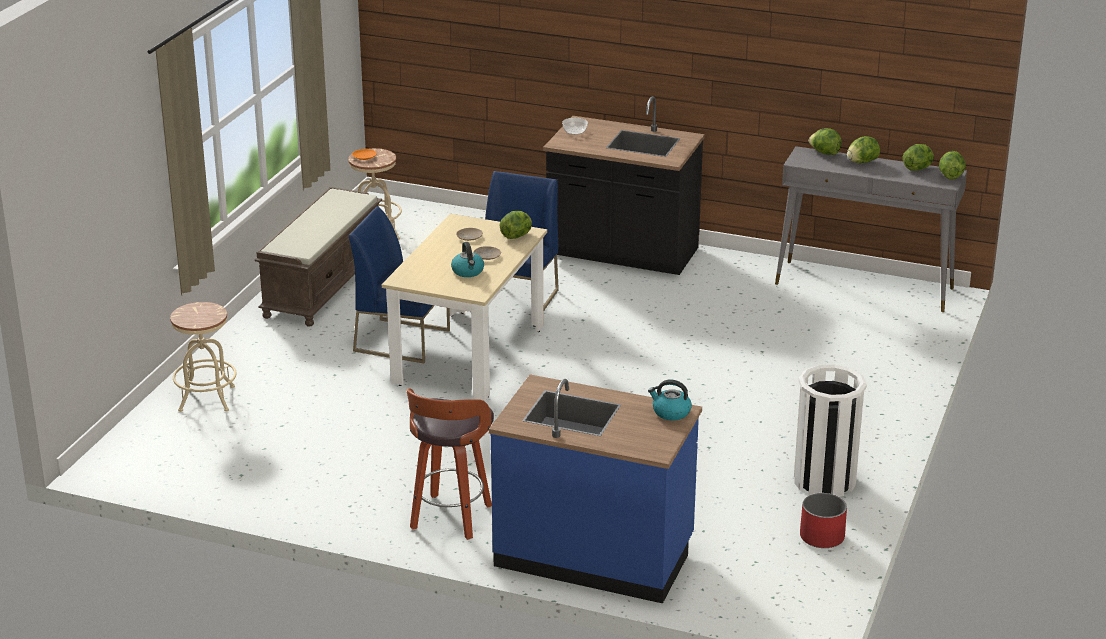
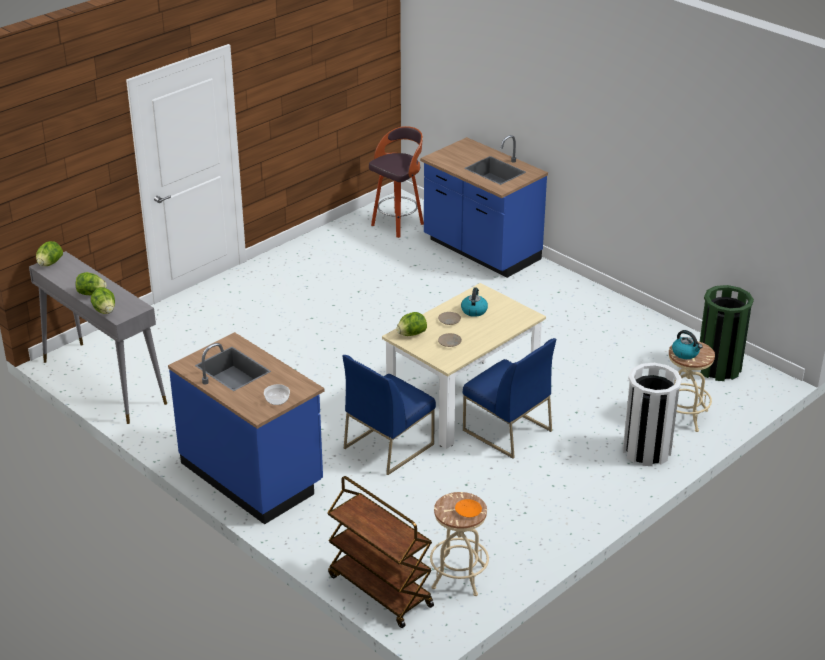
camera: 155 degrees left, 5 degrees up
brown bench [254,187,382,327] -> none
stool [407,388,494,540] -> stool moved to [369,126,424,238]
black counter [543,96,705,275] -> blue counter [168,332,324,525]
kettle [648,379,692,420] -> kettle moved to [672,330,703,359]
white trash can [794,365,867,497] -> white trash can moved to [623,363,682,466]
red planter [800,493,847,548] -> none
lettuce [903,144,934,171] -> none
none -> brown cart [327,476,434,628]
none -> green trash can [700,285,754,381]

